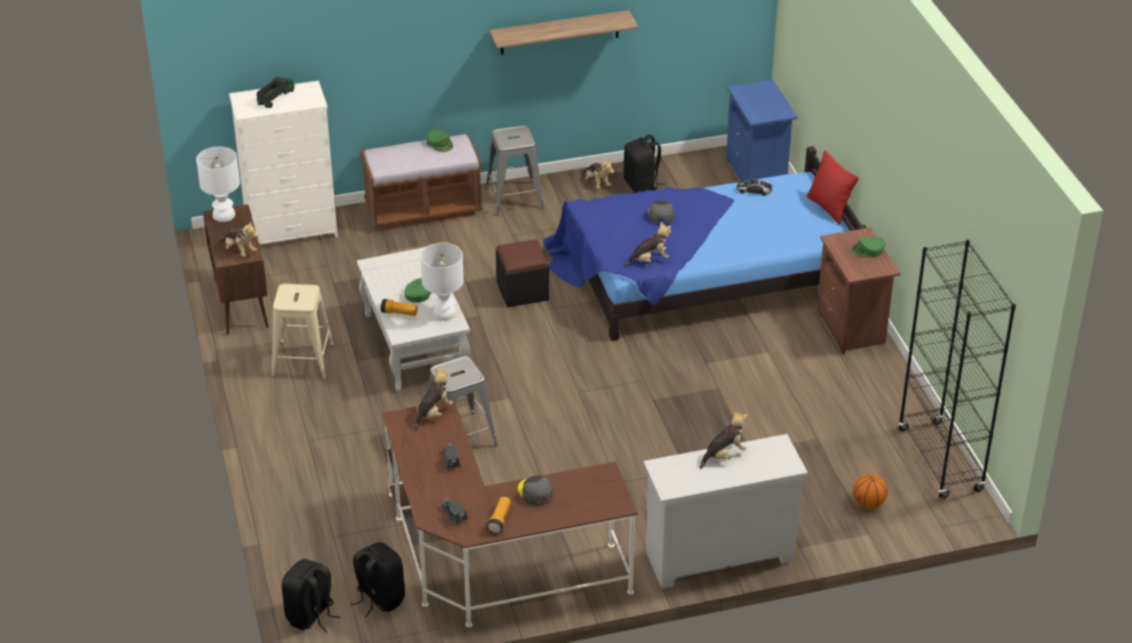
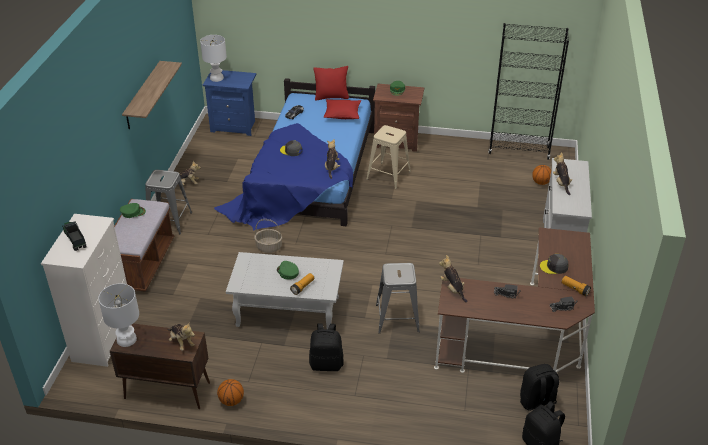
camera: 65 degrees left, 0 degrees up
plush toy [219,220,259,257] -> plush toy turned 75 degrees clockwise [168,322,195,351]
beige stool [271,284,334,379] -> beige stool moved to [366,125,411,189]
white table lamp [421,243,464,321] -> white table lamp moved to [200,35,227,82]
black ottoman [496,239,549,307] -> basket [254,219,282,253]
black backpack [623,134,665,193] -> black backpack moved to [309,323,344,371]
none -> basketball [217,379,244,406]
none -> red pillow [324,99,361,119]

